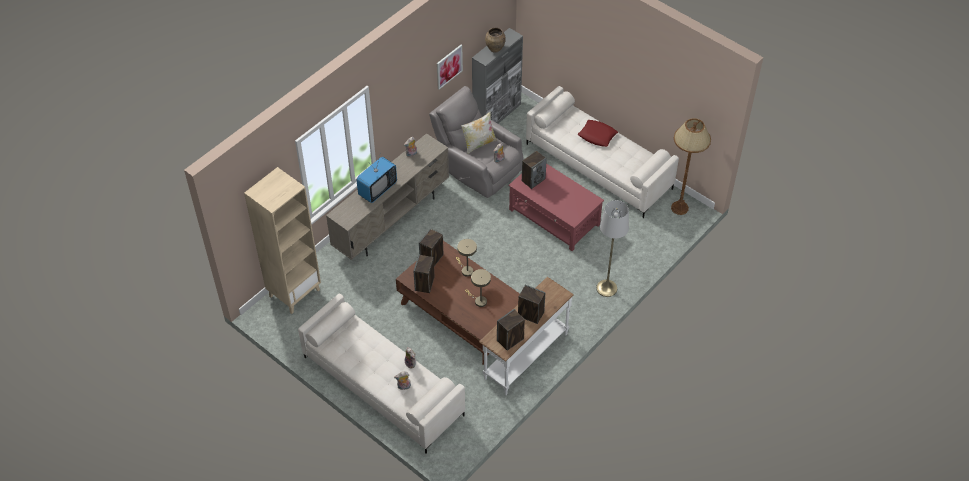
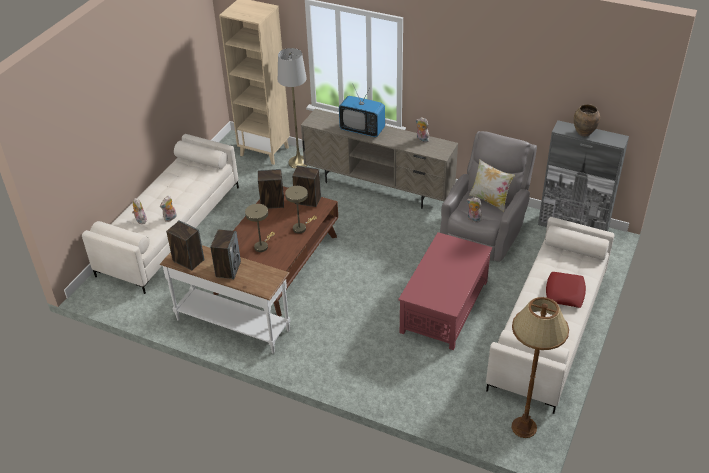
camera: 75 degrees right, 10 degrees down
picture [437,45,463,90] -> none
speaker [522,151,547,189] -> none
grey floor lamp [596,200,629,297] -> grey floor lamp moved to [278,48,308,169]

